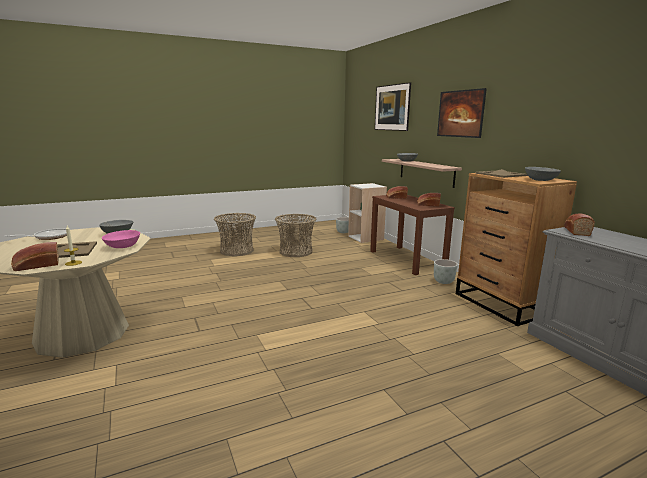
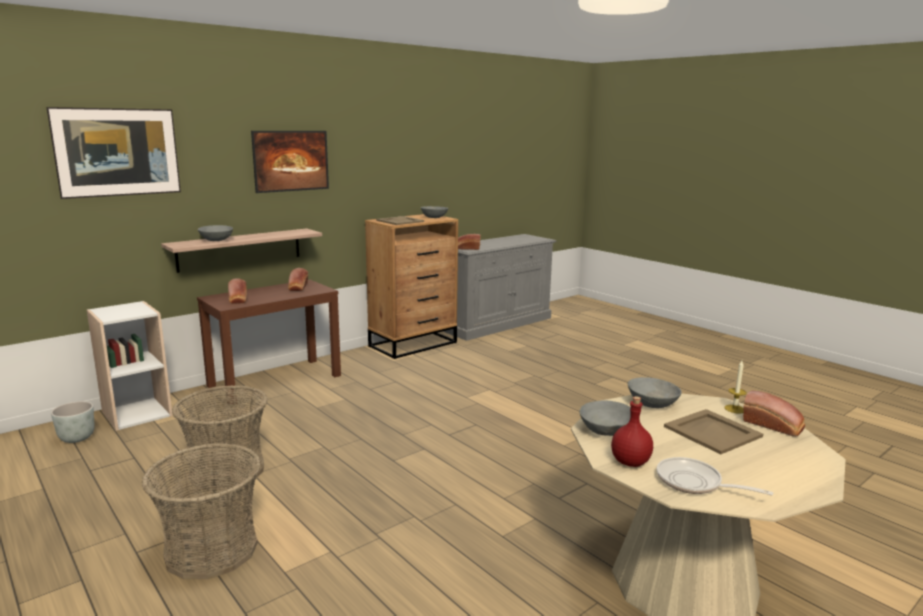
camera: 105 degrees left, 0 degrees up
pink bowl [102,230,140,248] -> grey bowl [628,377,682,408]
grey planter [434,259,458,284] -> none
none -> red bottle [611,396,653,467]

